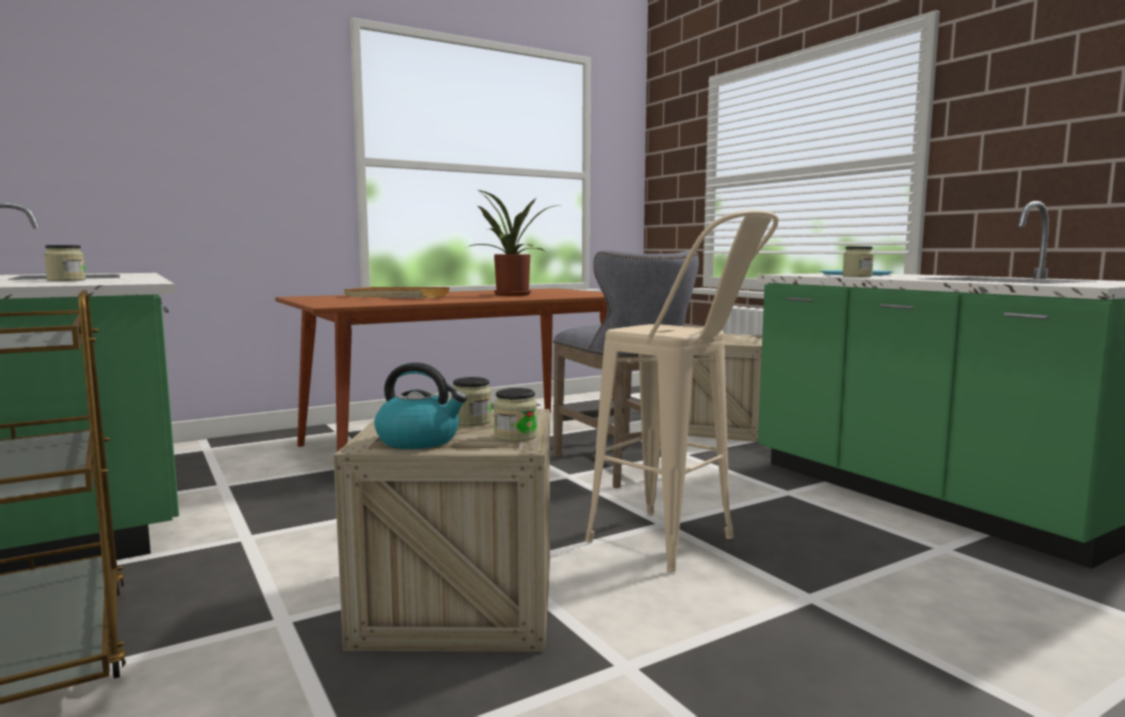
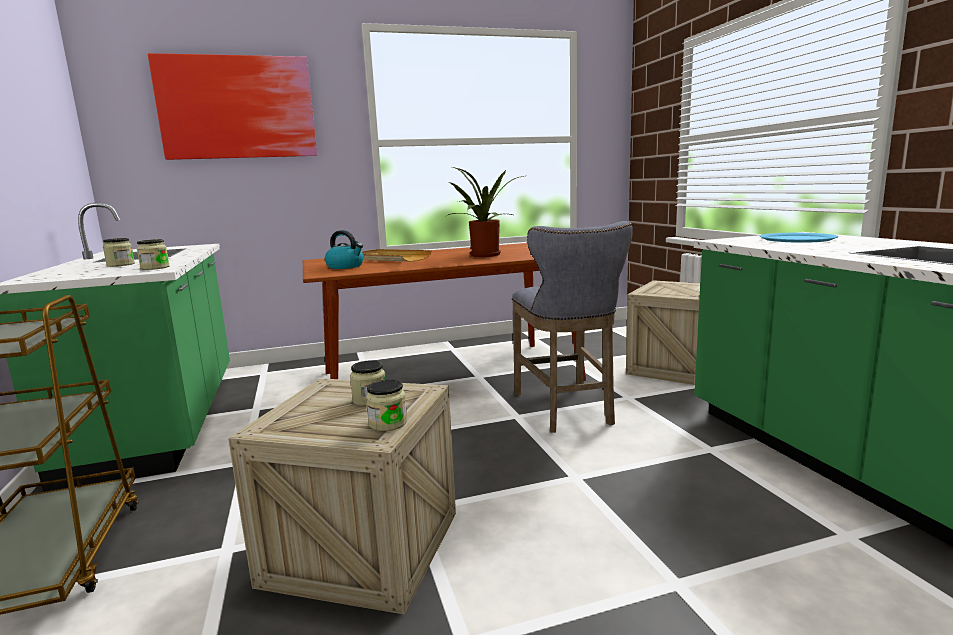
camera: 15 degrees right, 5 degrees up
kettle [374,362,467,449] -> kettle moved to [325,230,364,269]
beige stool [585,210,779,572] -> none
jar [842,246,874,277] -> jar moved to [137,239,170,270]
none -> picture [148,53,317,160]

